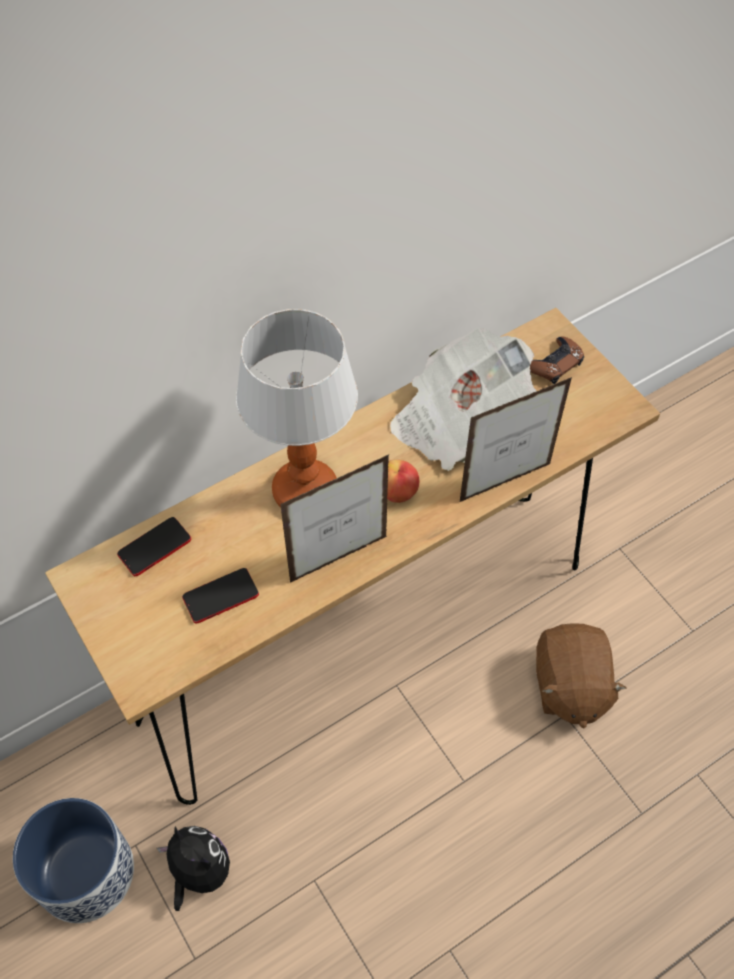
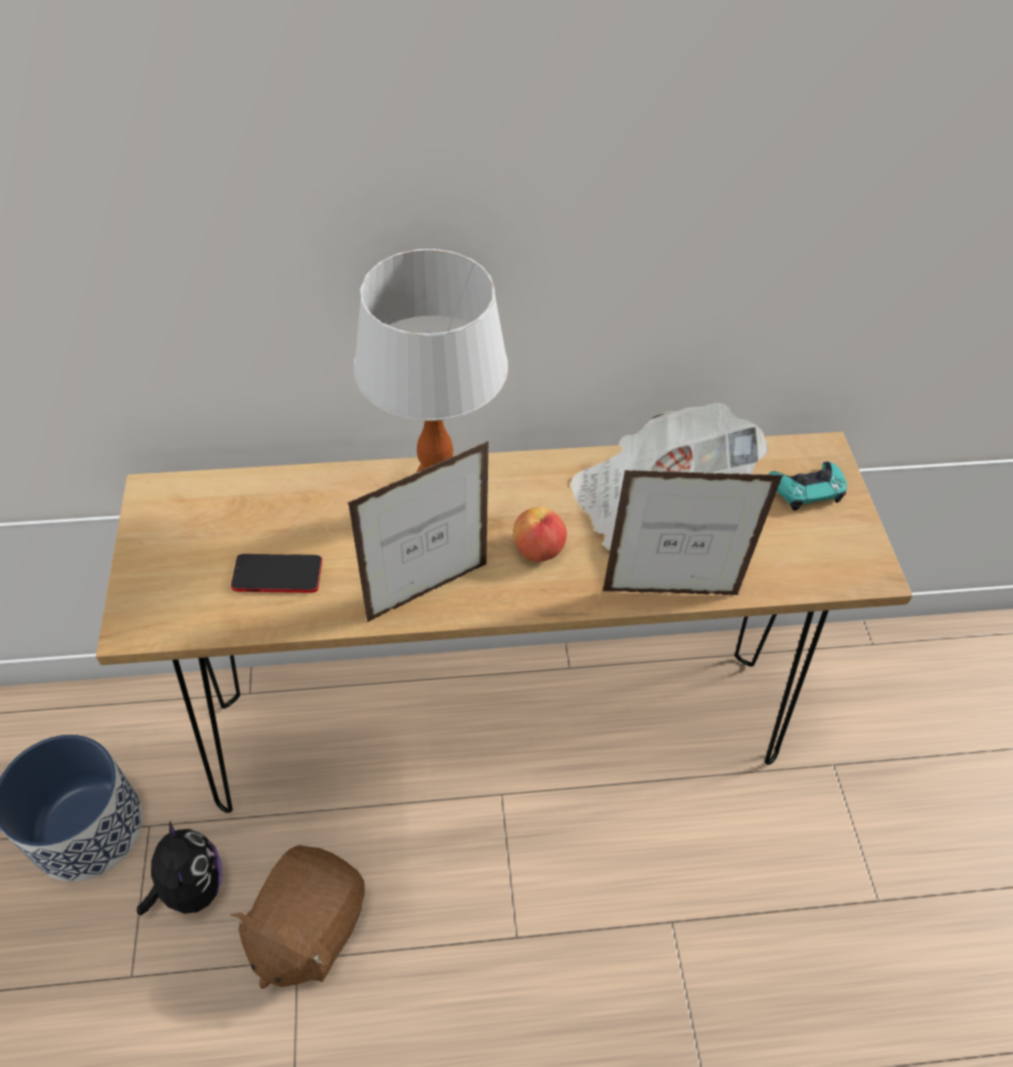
camera: 25 degrees right, 5 degrees down
phone [117,517,191,576] -> none
picture frame [280,455,389,583] -> picture frame turned 150 degrees clockwise [348,441,489,623]
brown game controller [530,337,585,384] -> turquoise game controller [768,461,847,511]
brown plush toy [536,623,627,728] -> brown plush toy moved to [230,845,365,989]

